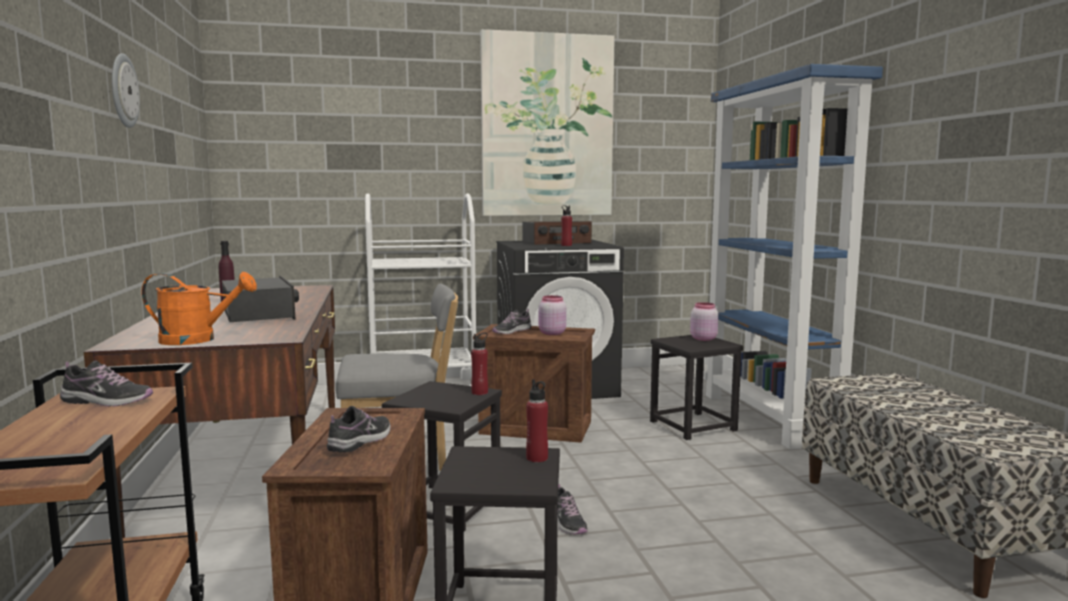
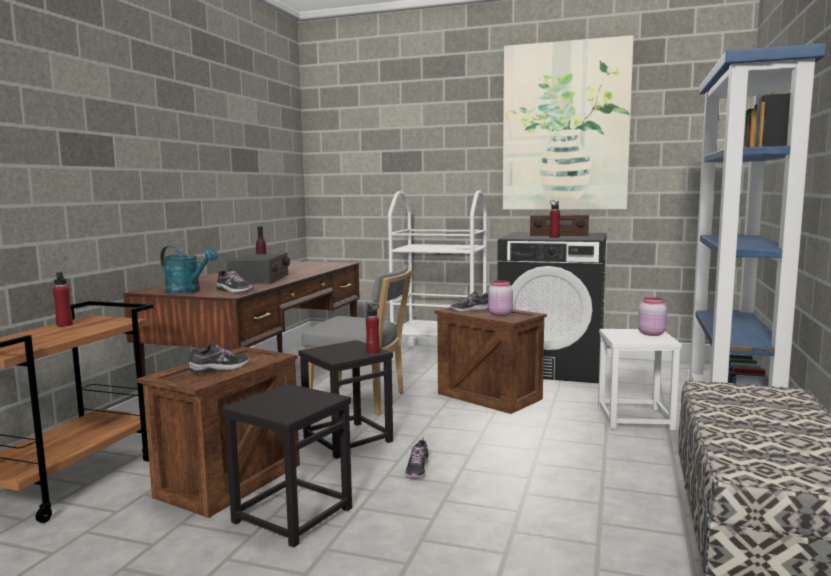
camera: 30 degrees right, 0 degrees up
shoe [60,361,153,407] -> shoe moved to [216,268,254,293]
wall clock [112,53,140,128] -> none
orange watering can [141,272,257,345] -> turquoise watering can [160,246,218,294]
red bottle [526,379,548,462] -> red bottle moved to [53,272,73,327]
black stool [650,335,743,440] -> white stool [598,329,682,430]

